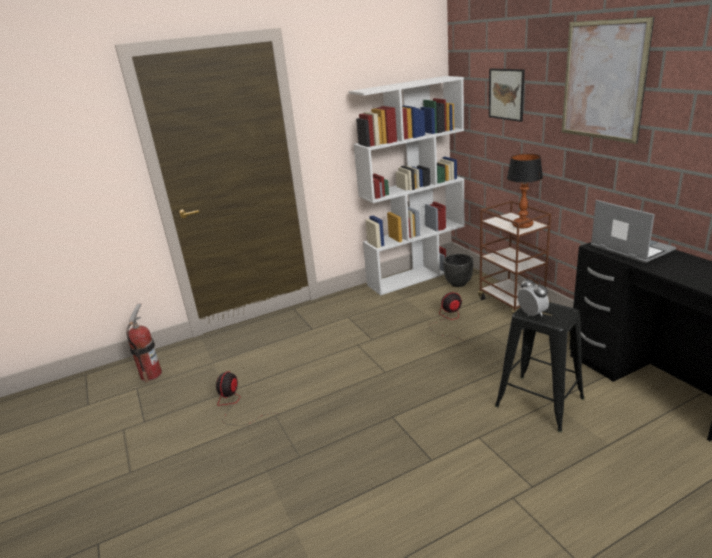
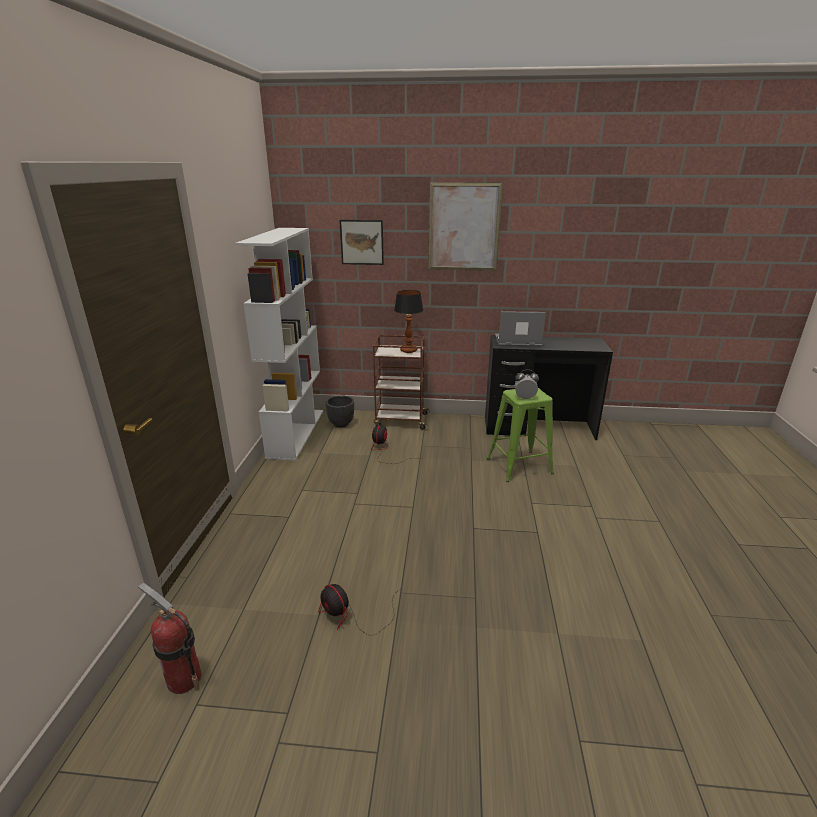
camera: 60 degrees left, 0 degrees up
black stool [495,302,585,432] -> green stool [487,388,554,482]

